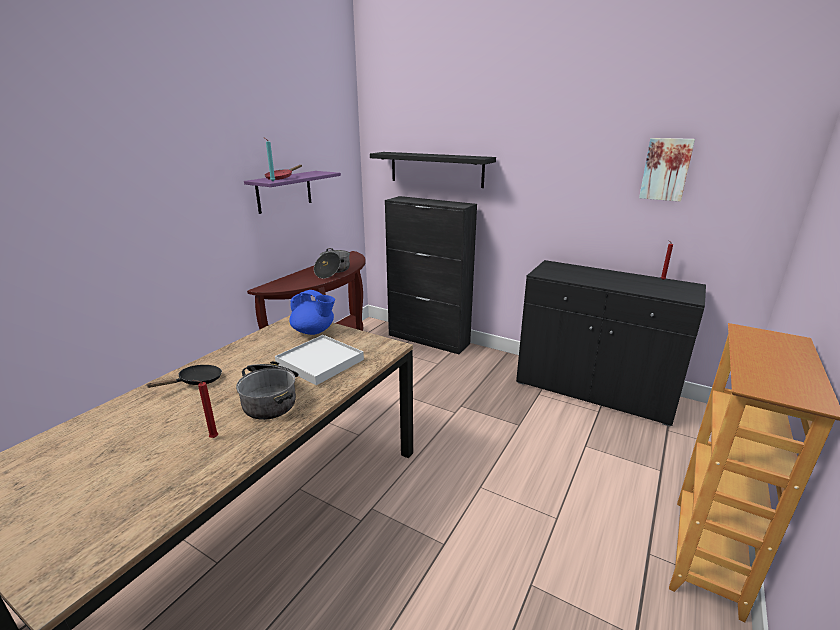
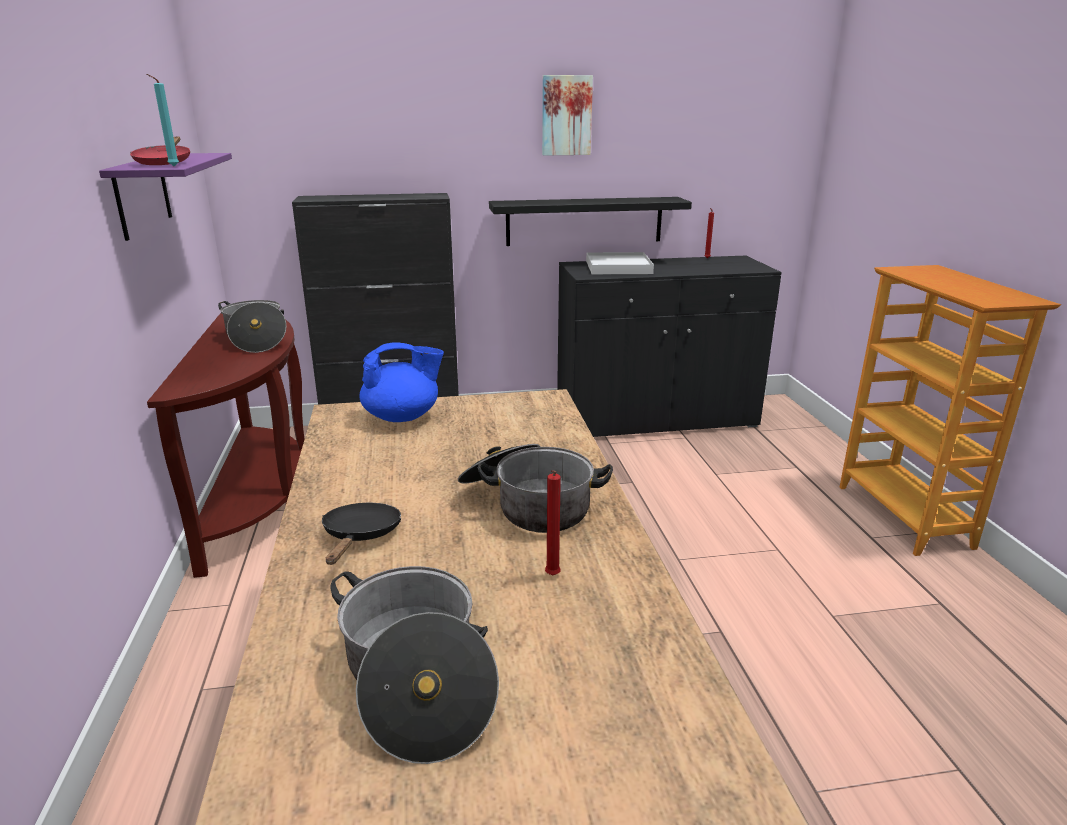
camera: 40 degrees left, 0 degrees up
white tray [275,335,364,385] -> white tray moved to [586,252,654,274]
black shelf [370,152,496,188] -> black shelf moved to [489,197,692,246]
picture [639,138,695,202] -> picture moved to [542,75,593,156]
none -> cooking pot [330,566,499,764]

